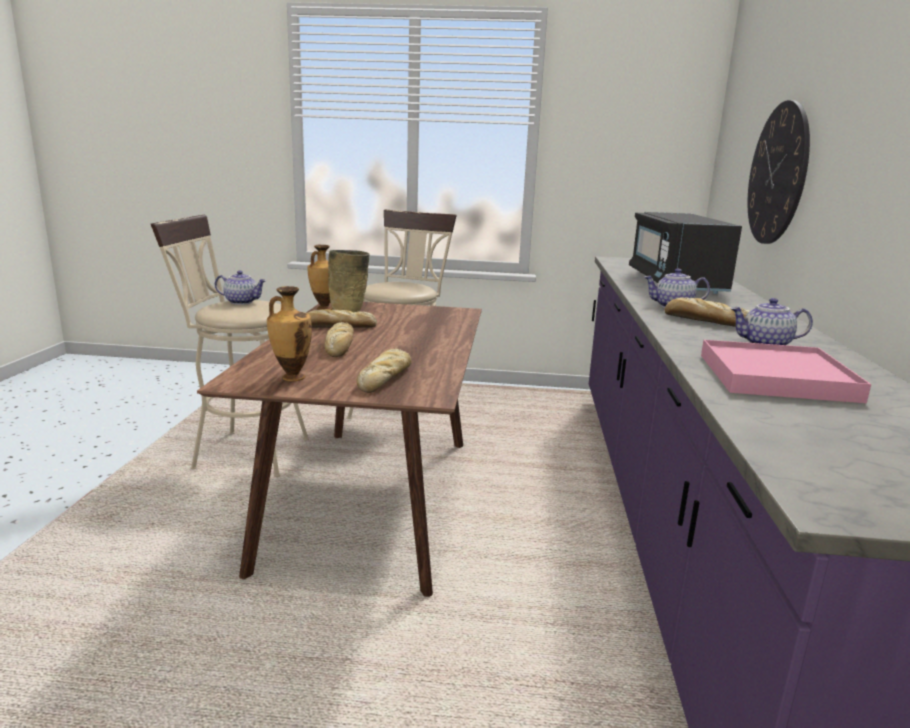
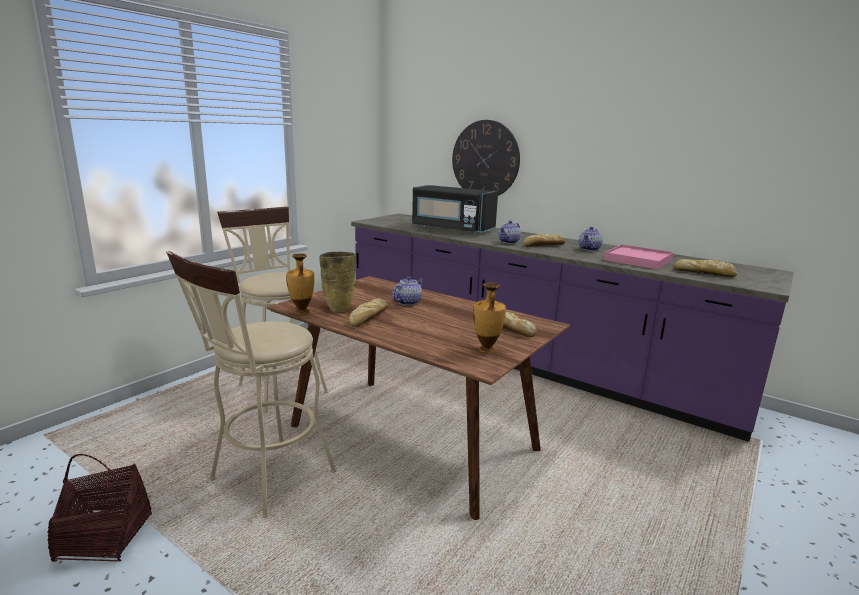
camera: 60 degrees left, 0 degrees up
teapot [215,270,266,305] -> teapot moved to [392,276,423,305]
bread [325,322,354,357] -> bread moved to [673,259,737,277]
none -> basket [47,454,152,562]

